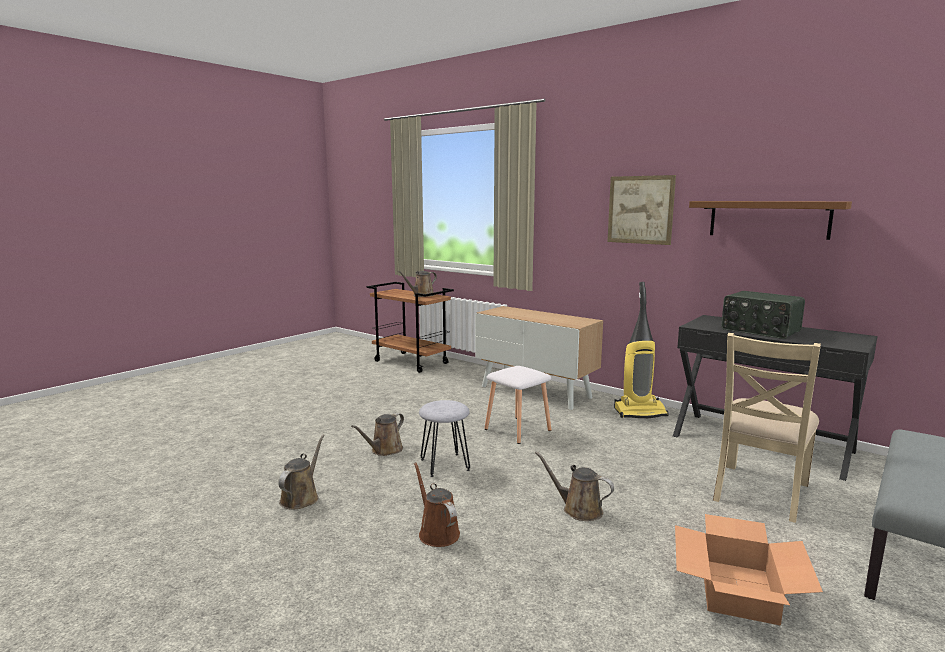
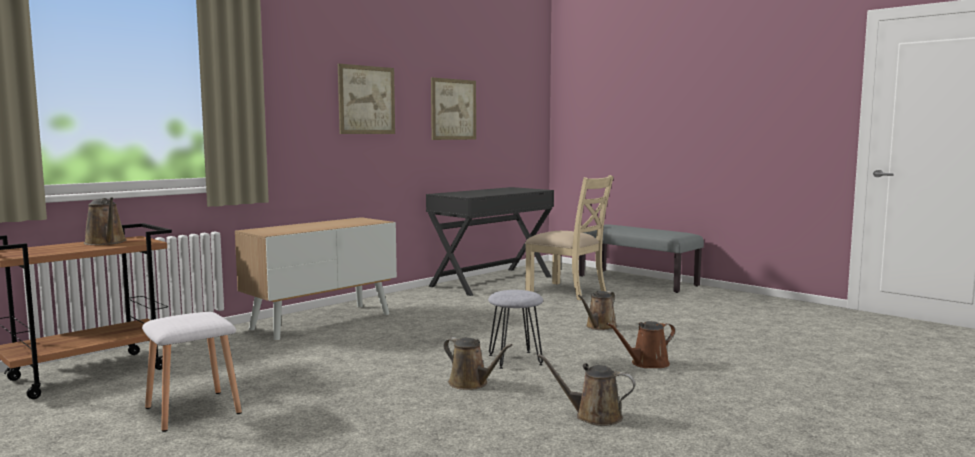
camera: 85 degrees left, 5 degrees down
white stool [485,366,551,444] -> white stool moved to [142,312,242,432]
vacuum cleaner [614,282,669,418] -> none
cardboard box [675,514,823,626] -> none
brown shelf [689,201,852,240] -> picture [431,78,476,140]
radio [721,291,805,339] -> none

